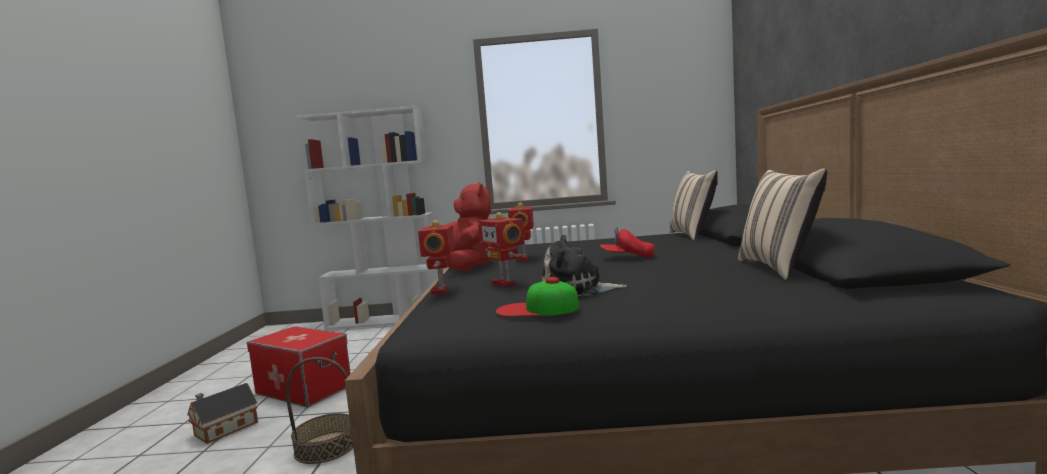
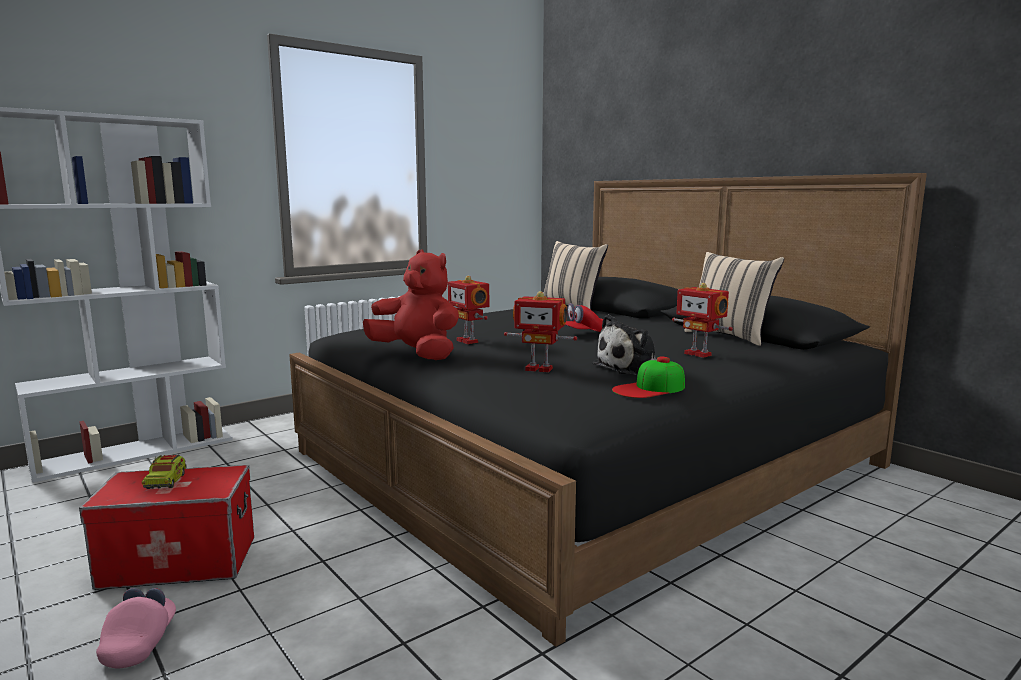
camera: 40 degrees left, 5 degrees up
toy house [187,383,258,444] -> pink cap [96,588,176,668]
basket [286,357,353,464] -> none
toy robot [418,220,455,295] -> toy robot moved to [672,283,733,358]
none -> toy truck [142,454,187,489]

